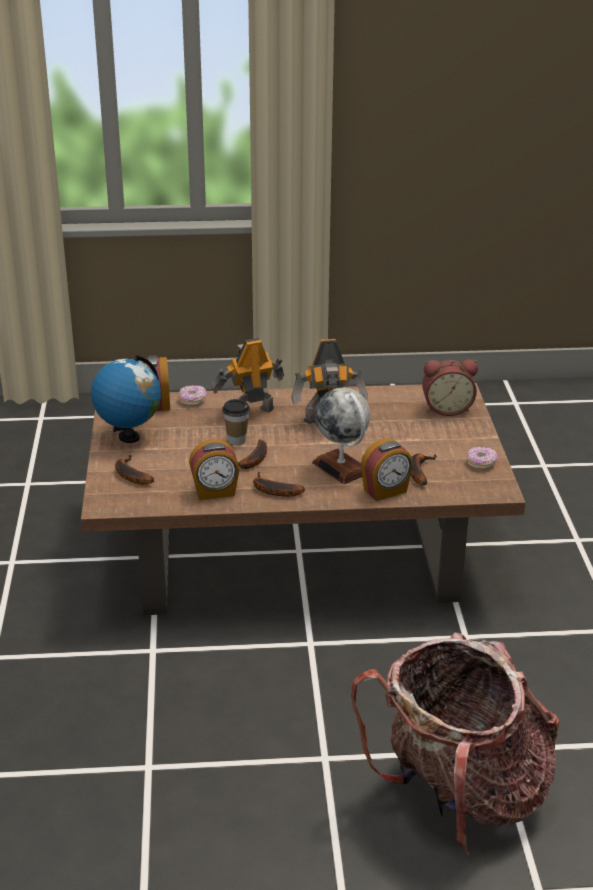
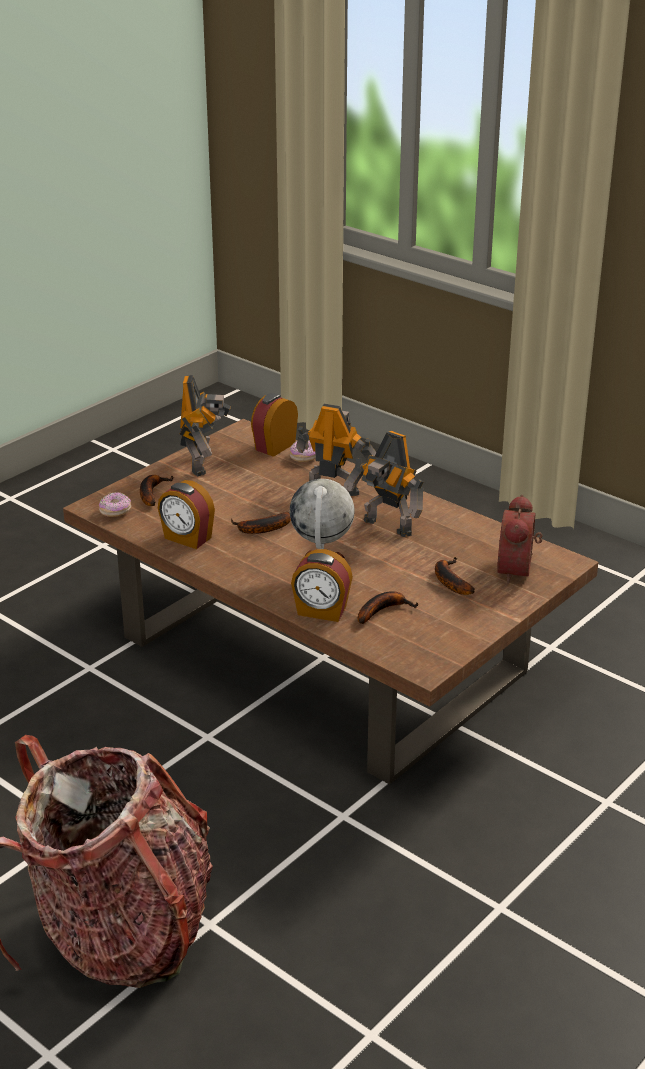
camera: 45 degrees right, 0 degrees up
globe [91,355,161,443] -> toy robot [180,375,231,476]
cup [222,399,250,445] -> none
banana [253,472,305,497] -> banana moved to [435,557,475,595]
alarm clock [422,359,478,416] -> alarm clock turned 60 degrees clockwise [497,494,543,584]
donut [467,447,497,470] -> donut moved to [99,492,131,517]

